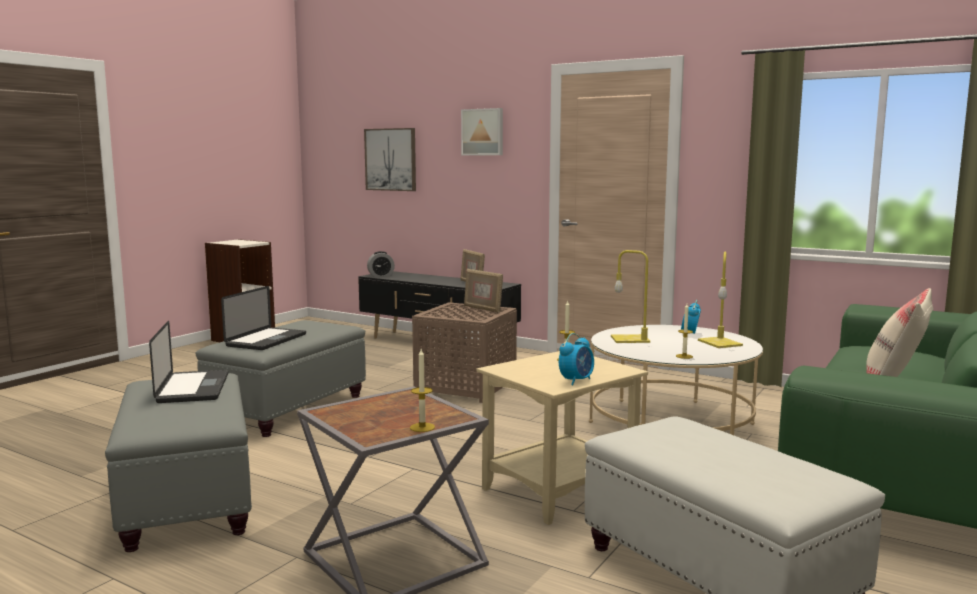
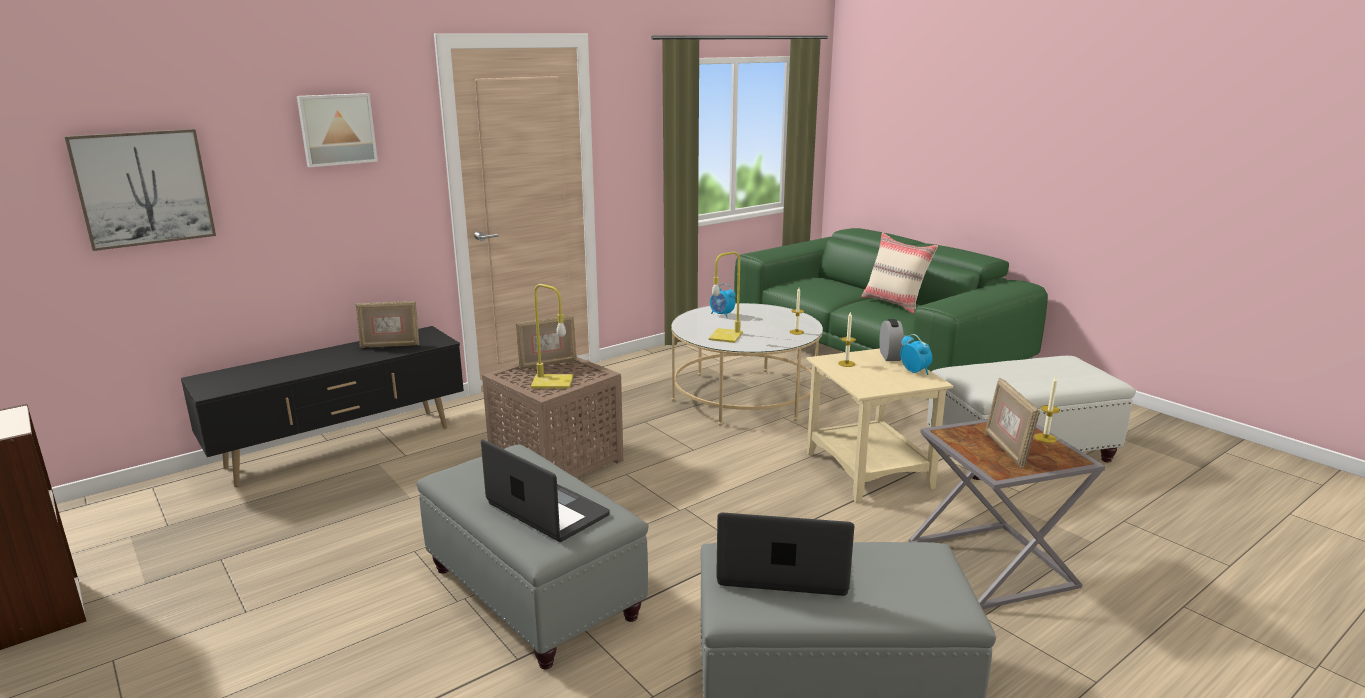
camera: 70 degrees left, 10 degrees up
alarm clock [367,251,395,277] -> alarm clock moved to [879,319,904,361]
yellow table lamp [698,251,743,348] -> yellow table lamp moved to [531,284,573,388]
none -> picture frame [985,378,1040,468]

